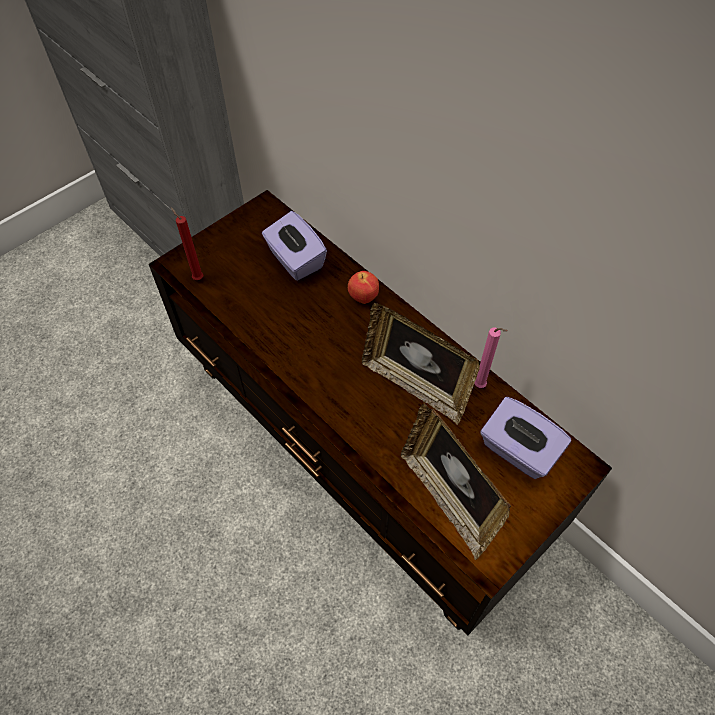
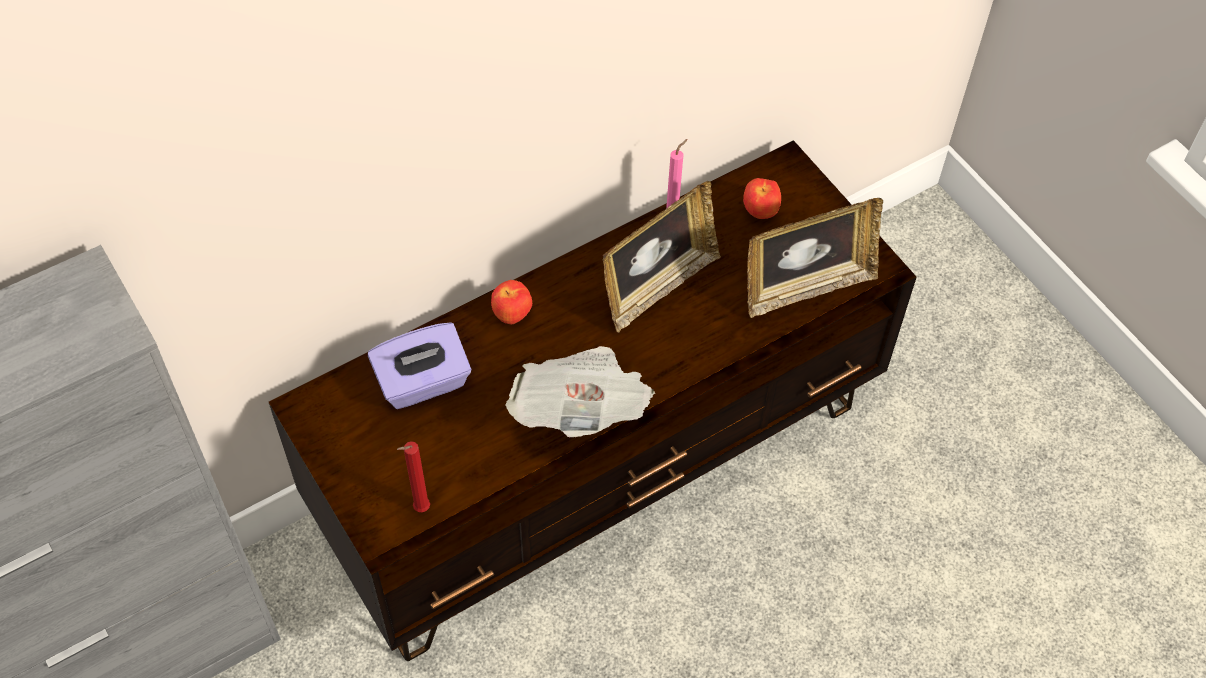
camera: 80 degrees left, 0 degrees up
purple tissue box [480,397,571,479] -> apple [743,178,781,219]
none -> newspaper [506,346,655,437]

